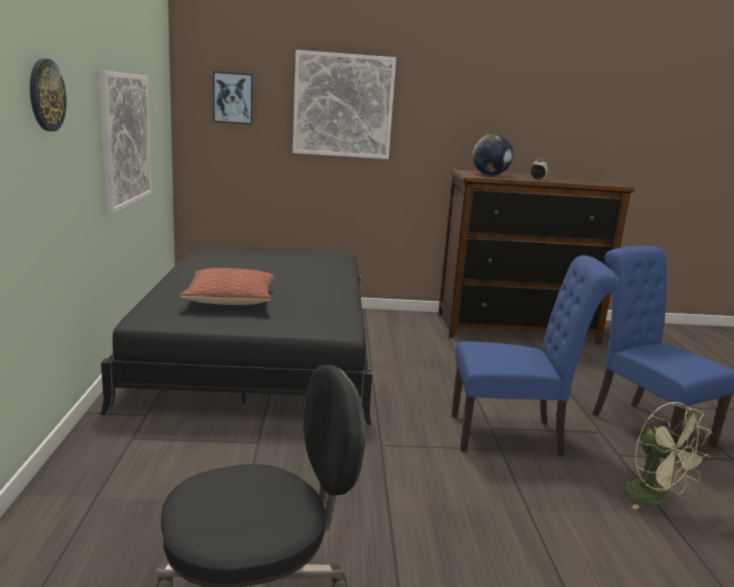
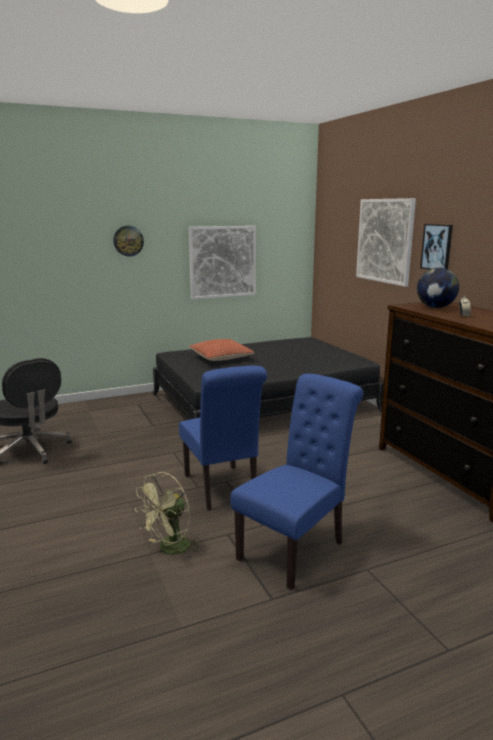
camera: 70 degrees right, 0 degrees up
picture [213,71,253,125] -> picture moved to [420,224,453,270]

